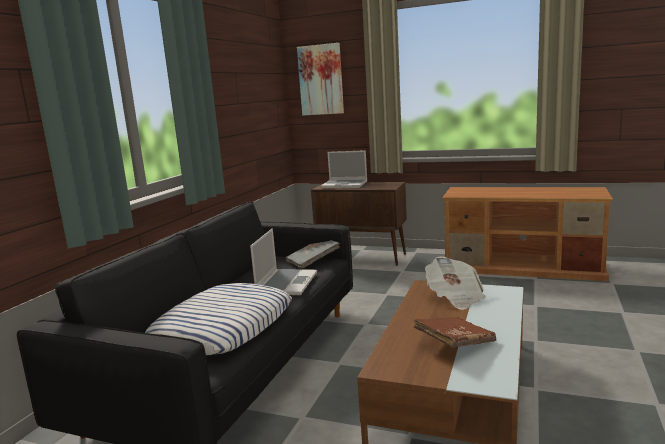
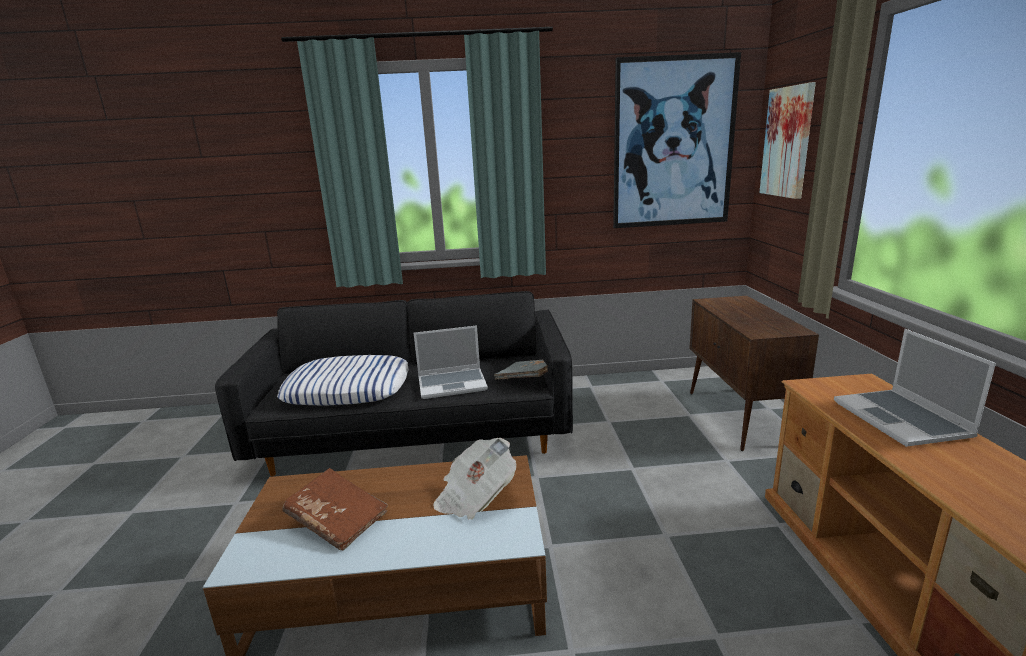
camera: 65 degrees right, 5 degrees up
laptop [321,150,367,188] -> laptop moved to [834,329,996,447]
none -> picture [613,52,741,228]

